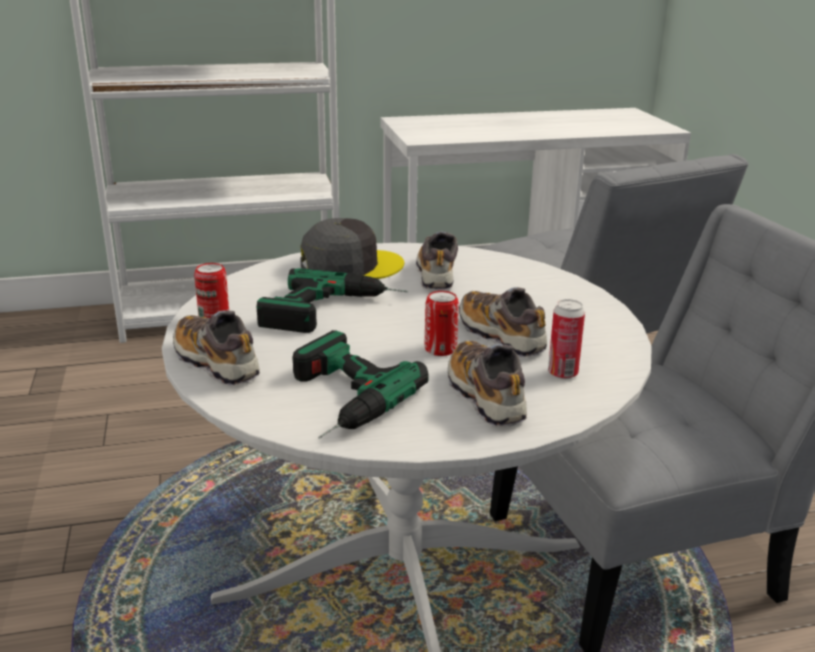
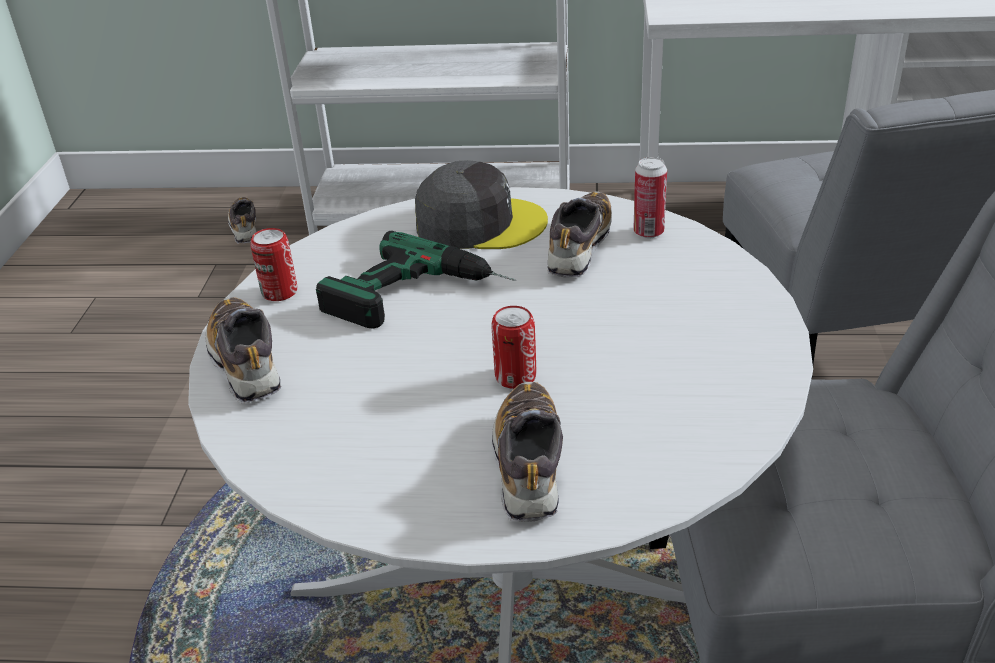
camera: 20 degrees right, 10 degrees up
power drill [292,330,429,439] -> none
shoe [459,287,547,358] -> shoe moved to [228,197,257,244]
can [548,299,585,379] -> can moved to [633,157,667,238]

